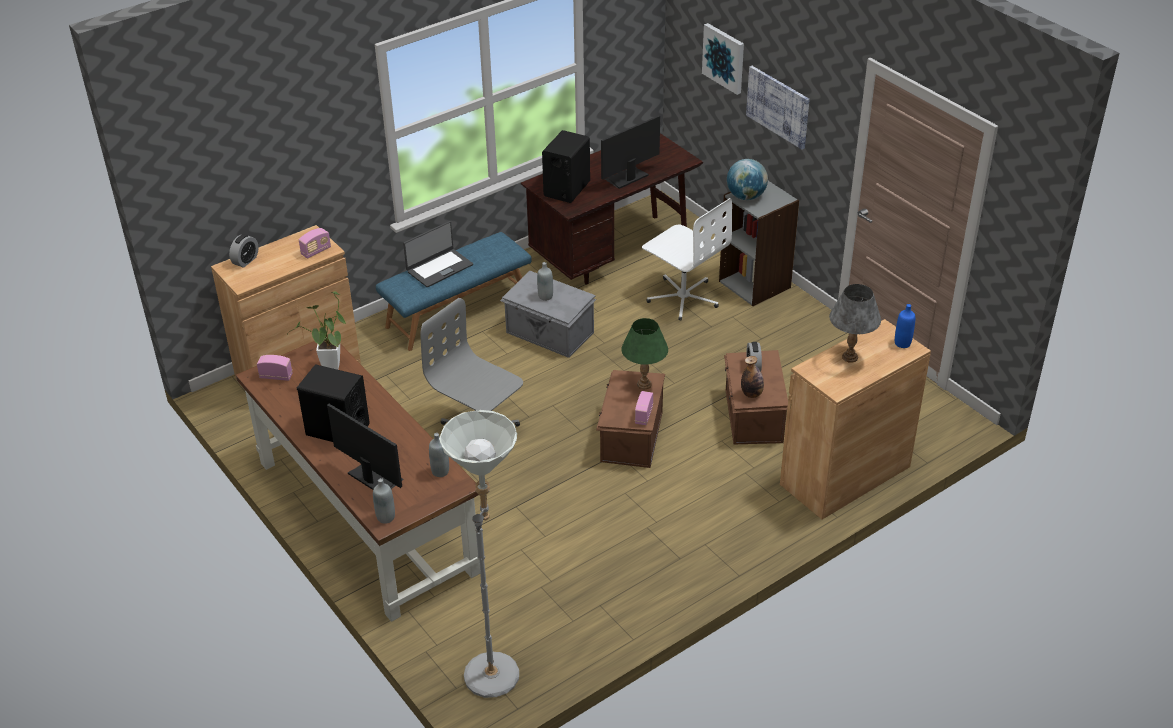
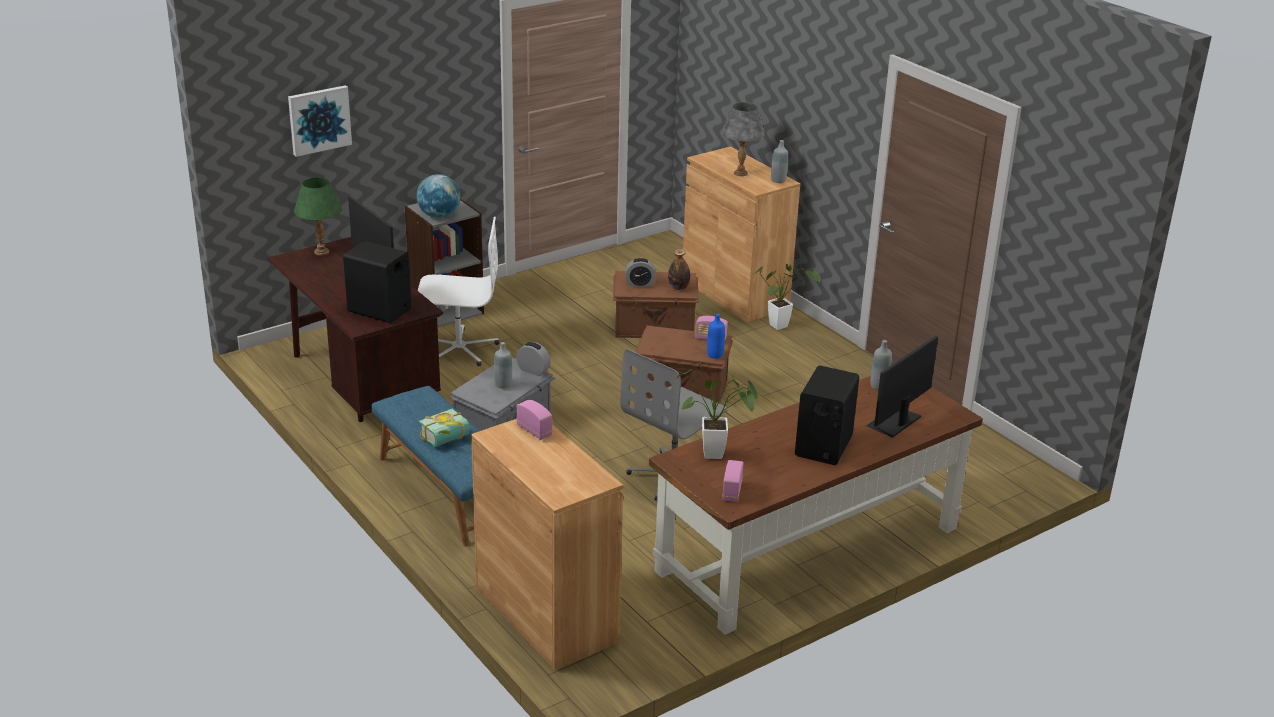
camera: 90 degrees left, 10 degrees down
alarm clock [229,234,258,267] -> alarm clock moved to [516,342,551,376]
grey bottle [373,478,395,524] -> grey bottle moved to [771,140,788,183]
laptop [403,221,473,287] -> book [419,409,470,447]
grey floor lamp [439,410,519,698] -> none
green table lamp [622,318,668,389] -> green table lamp moved to [294,177,342,256]
white office chair [642,198,732,320] -> white office chair turned 45 degrees clockwise [418,217,499,366]
picture [746,66,810,150] -> none
blue bottle [895,304,915,348] -> blue bottle moved to [707,313,725,359]
none -> potted plant [753,264,821,330]

